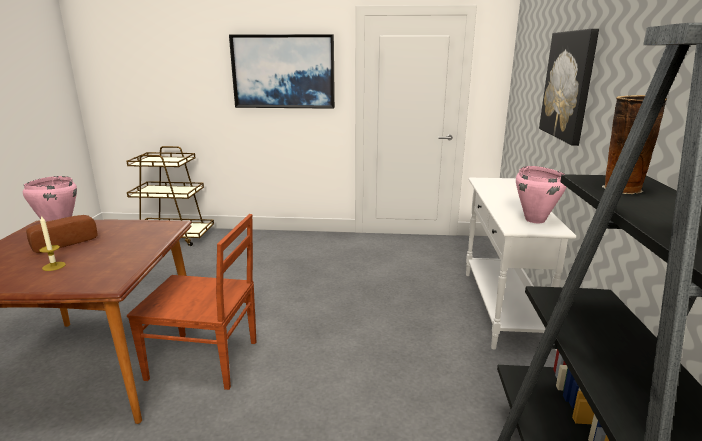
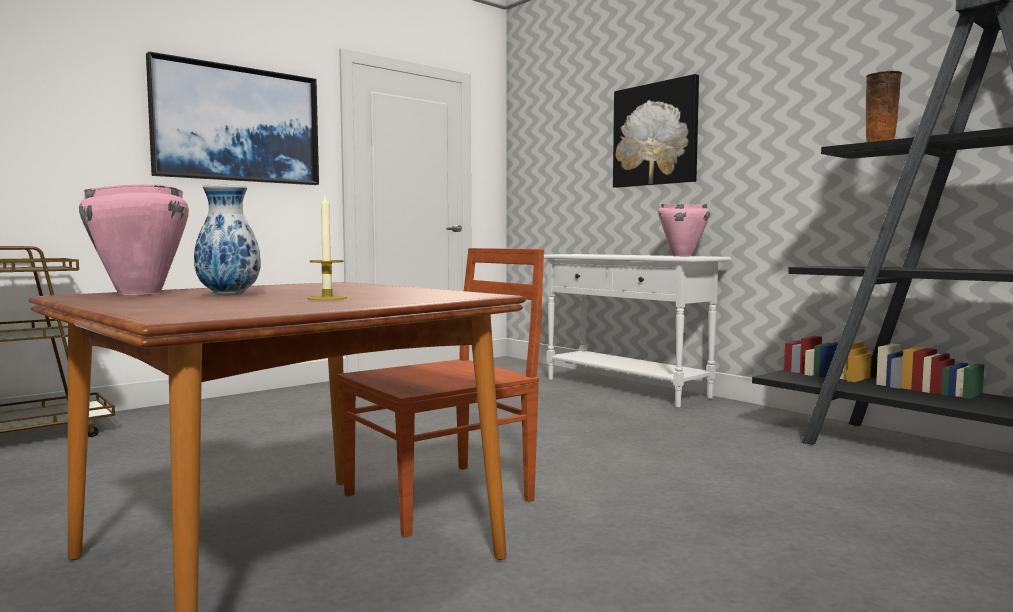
camera: 45 degrees left, 15 degrees down
bread [26,215,97,253] -> vase [194,184,261,295]

